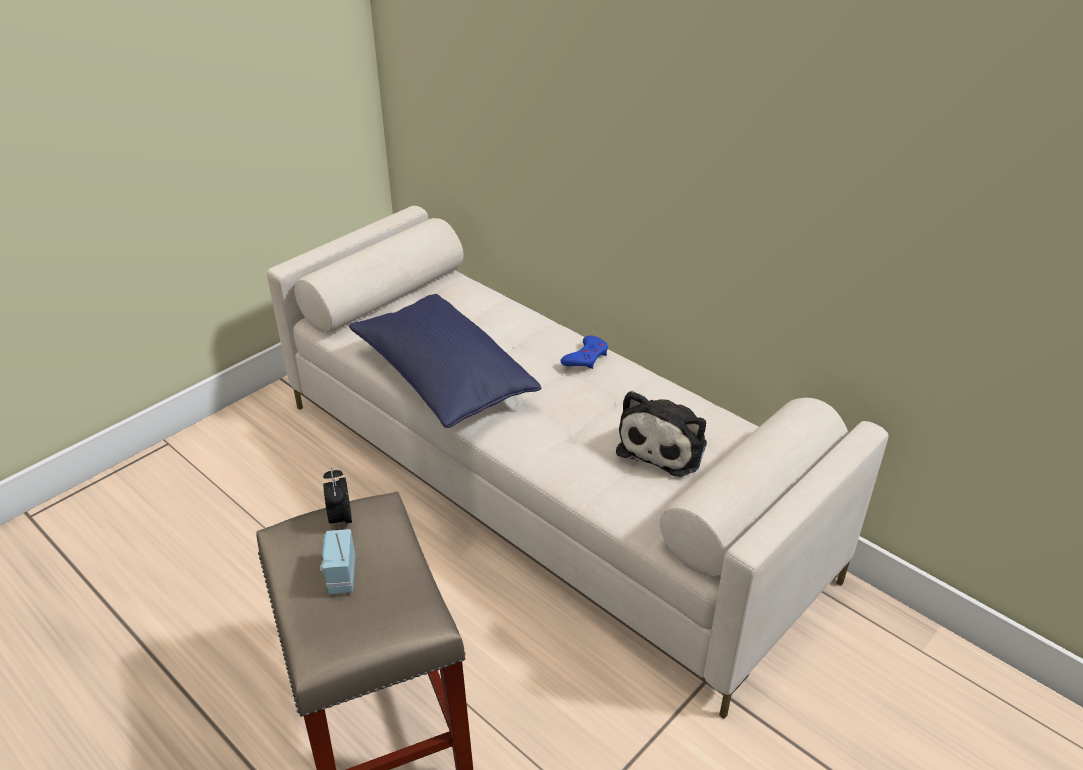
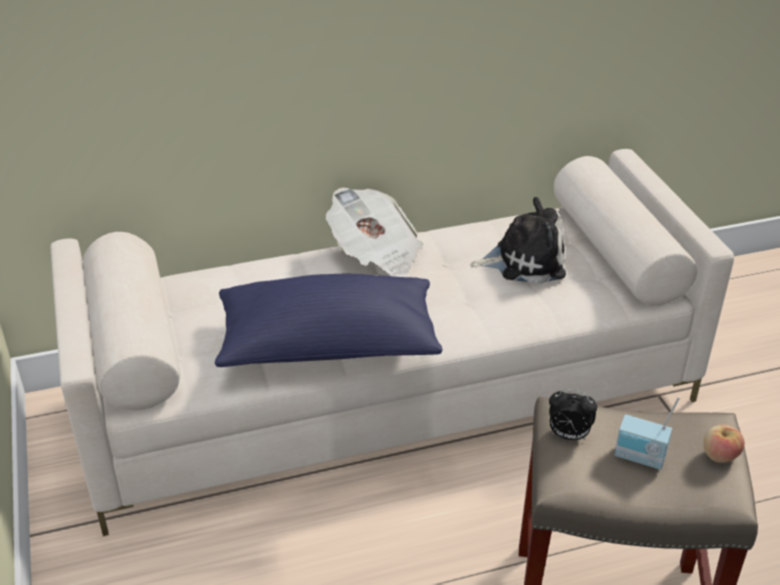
camera: 60 degrees left, 0 degrees up
blue game controller [561,336,608,369] -> newspaper [326,187,424,277]
plush toy [616,391,707,477] -> plush toy turned 60 degrees counterclockwise [470,197,566,283]
none -> apple [704,425,745,463]

